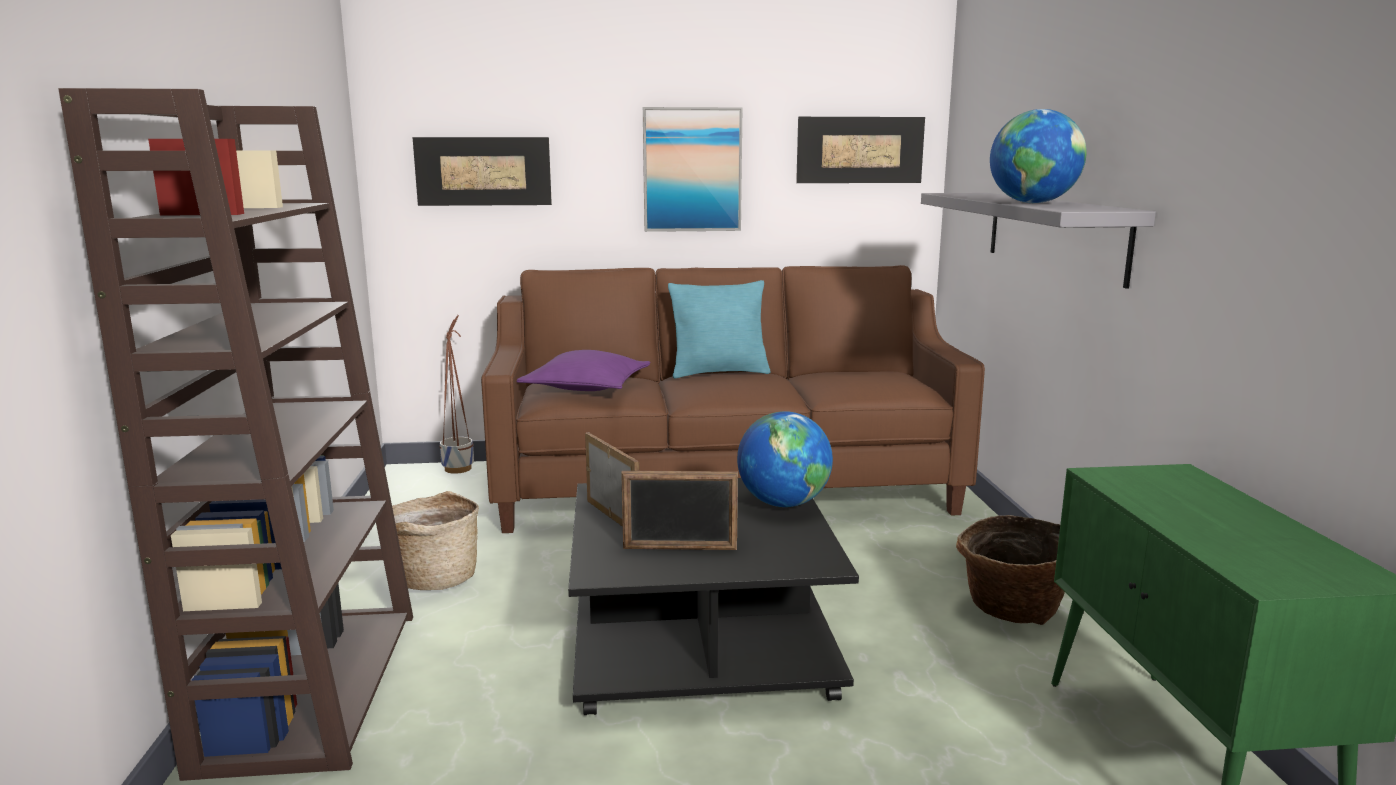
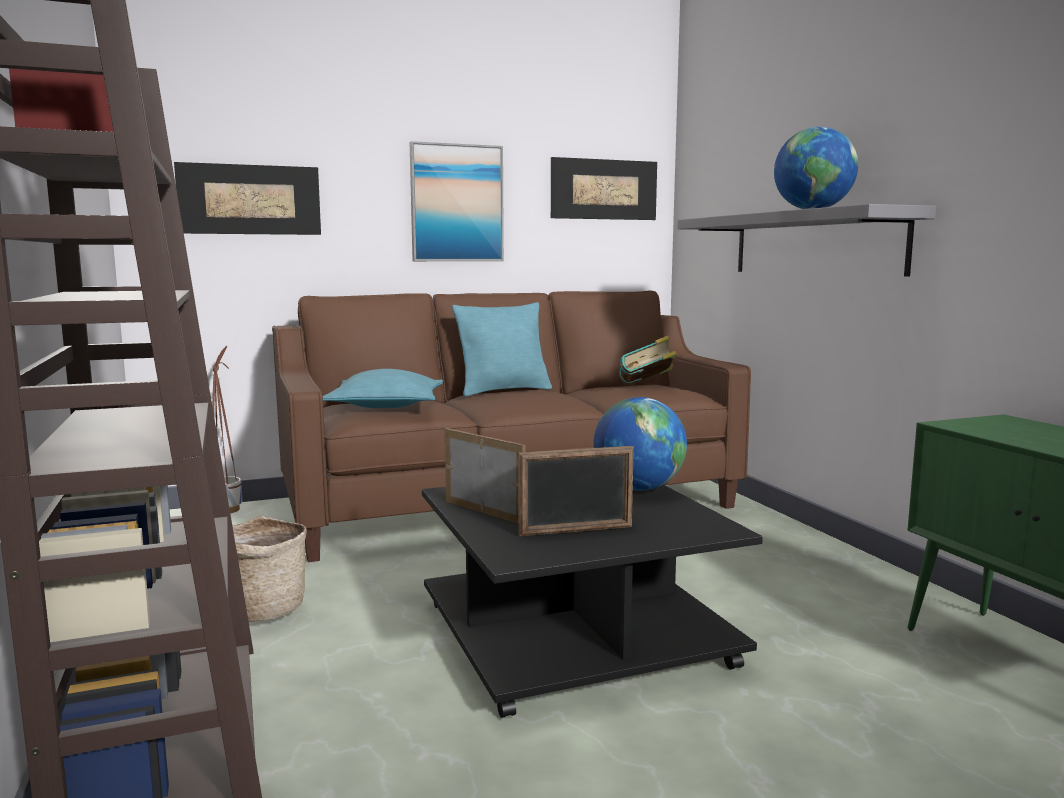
camera: 15 degrees left, 5 degrees down
purple pillow [516,350,651,391] -> turquoise pillow [323,369,443,408]
basket [956,515,1065,625] -> none
none -> book [619,336,677,385]

